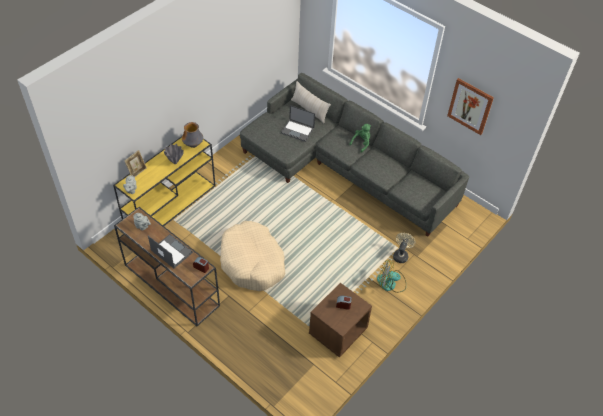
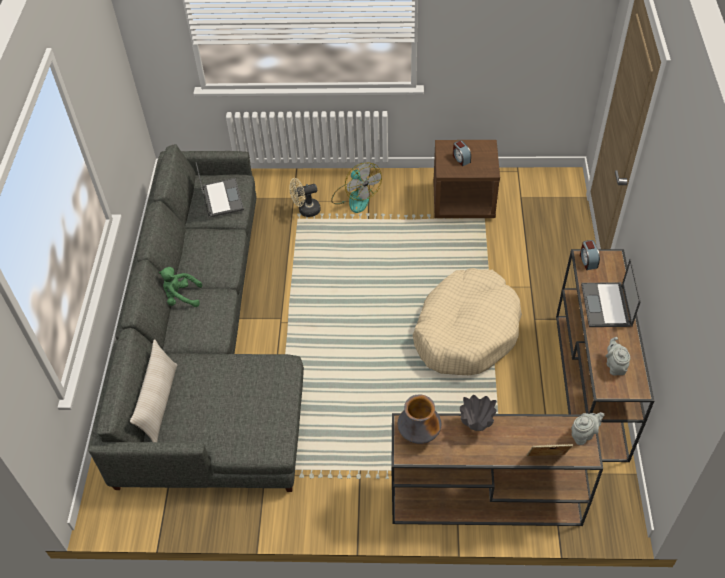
camera: 125 degrees left, 0 degrees up
yellow console table [113,136,216,226] -> brown console table [392,413,603,526]
laptop [281,105,315,142] -> laptop moved to [196,162,244,218]
picture [447,78,494,135] -> none

